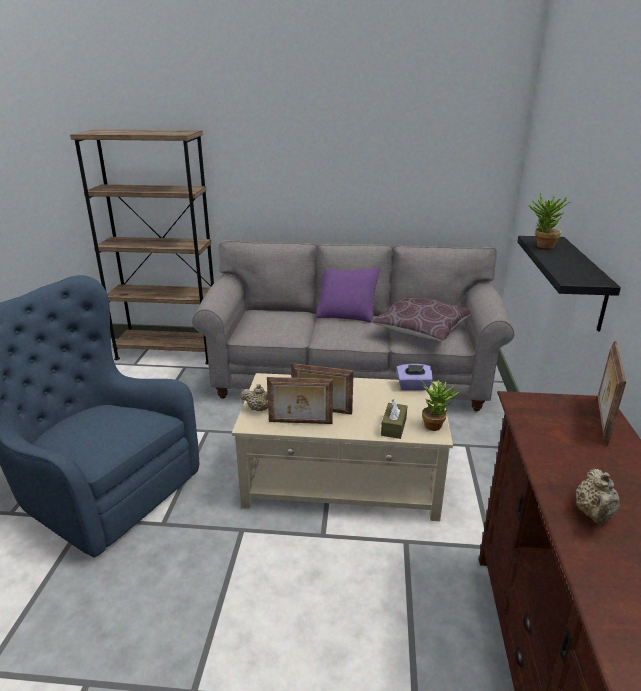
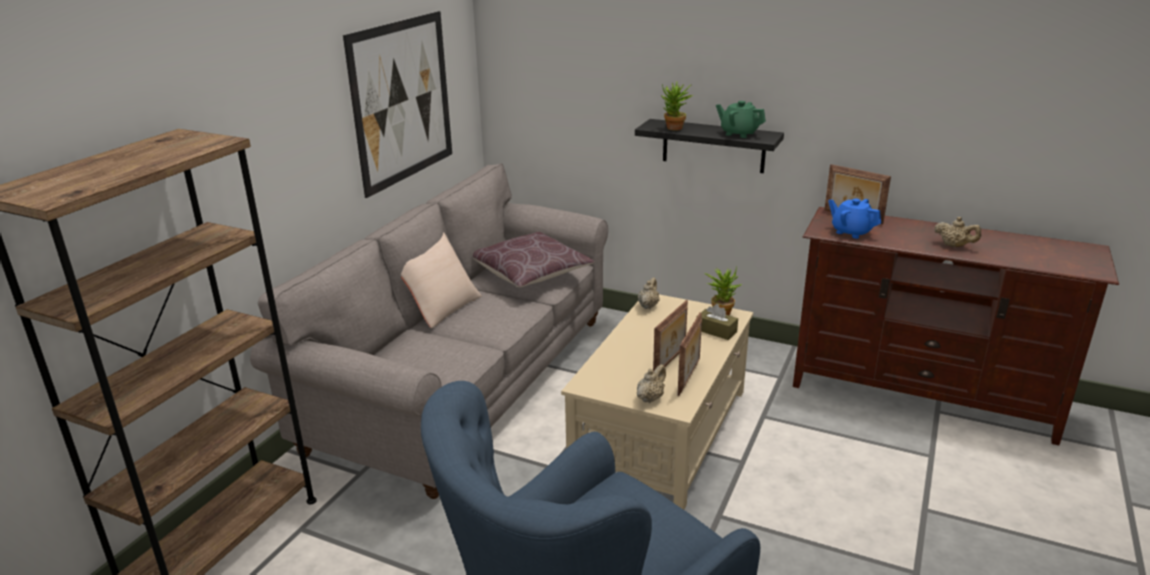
camera: 70 degrees left, 0 degrees up
purple pillow [316,267,380,323] -> beige pillow [401,232,482,328]
purple tissue box [396,364,433,390] -> beige teapot [638,277,660,309]
none -> picture [343,11,452,198]
none -> green teapot [716,101,766,138]
none -> blue teapot [828,199,881,239]

